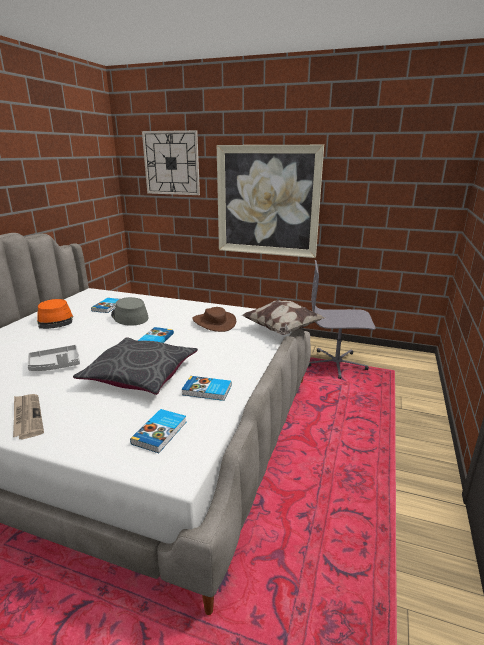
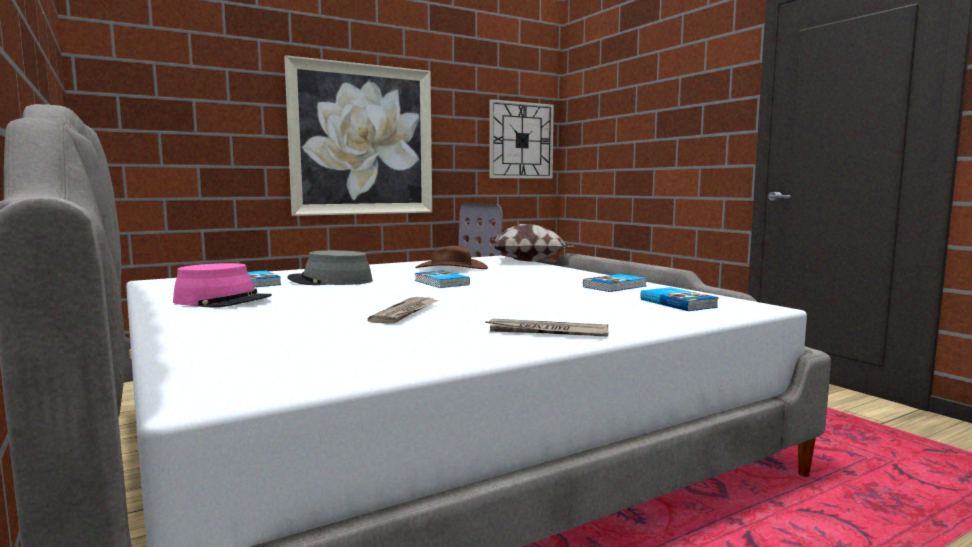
camera: 50 degrees left, 15 degrees down
grey tray [27,345,80,371] -> newspaper [368,297,439,324]
orange hat [37,299,73,329] -> pink hat [173,263,272,308]
grey pillow [73,337,198,395] -> none
wall clock [142,130,200,195] -> wall clock moved to [490,99,554,179]

